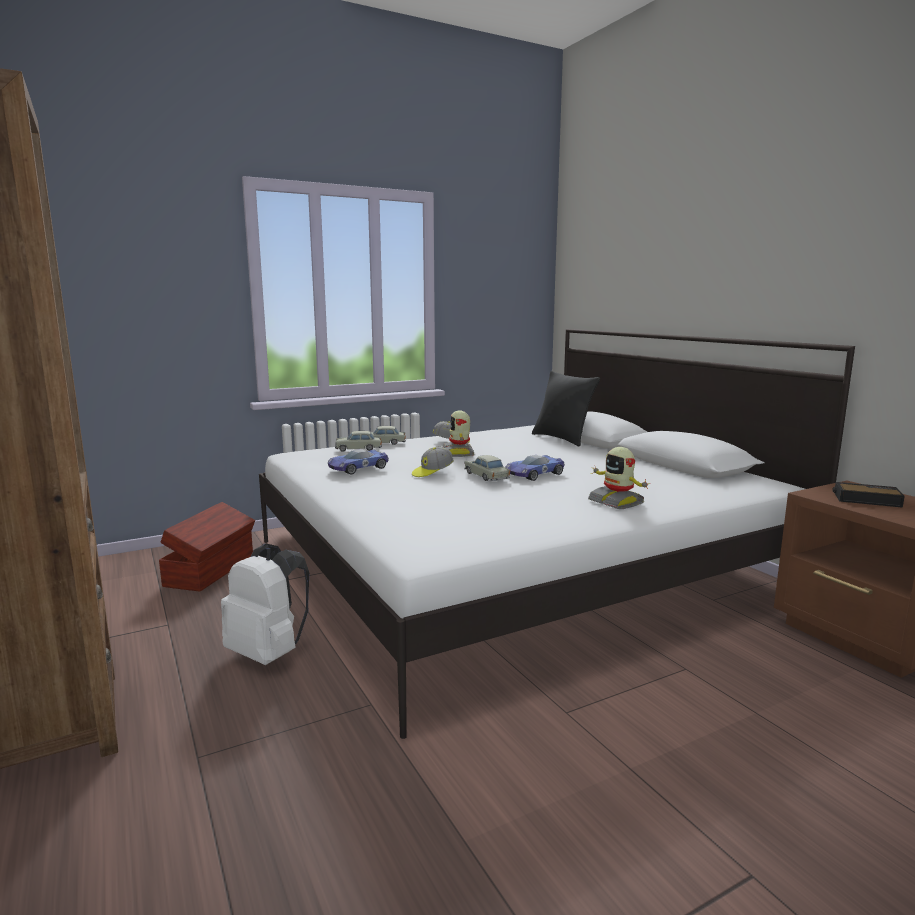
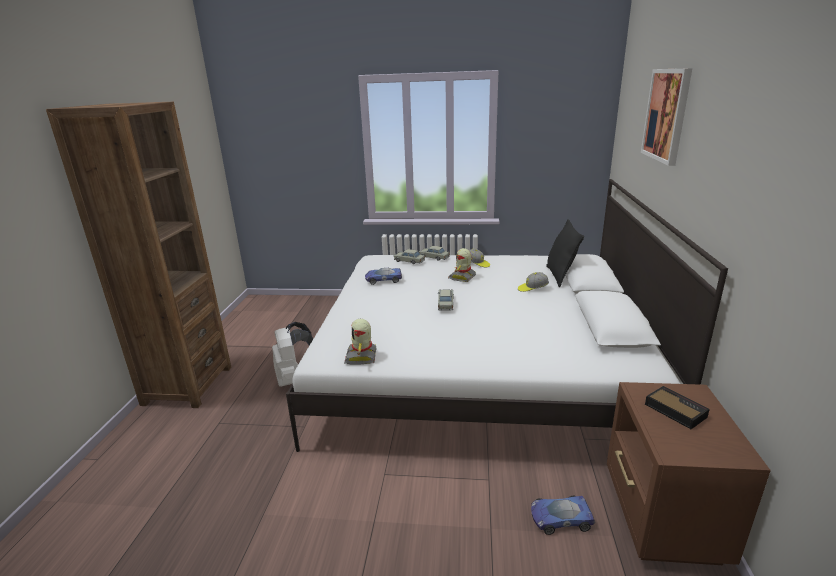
camera: 35 degrees right, 10 degrees up
brown storage box [159,502,255,592] -> none
cap [412,447,454,477] -> cap moved to [518,272,549,292]
toy car [505,455,565,481] -> toy car moved to [531,496,595,535]
toy robot [588,447,651,509] -> toy robot moved to [345,319,377,365]
none -> picture [641,68,692,166]

